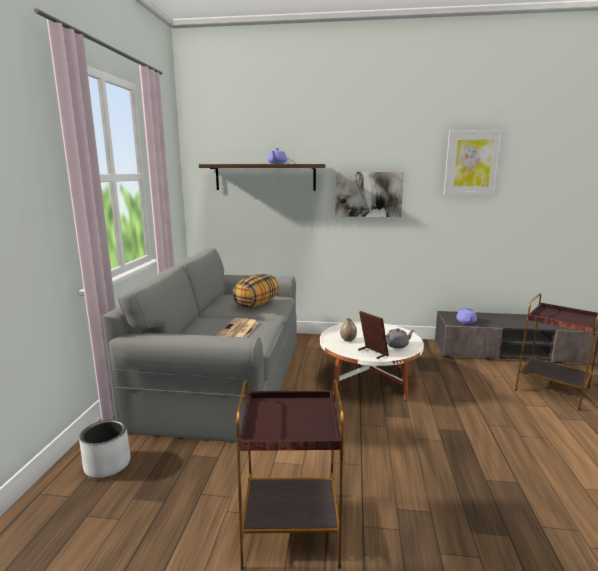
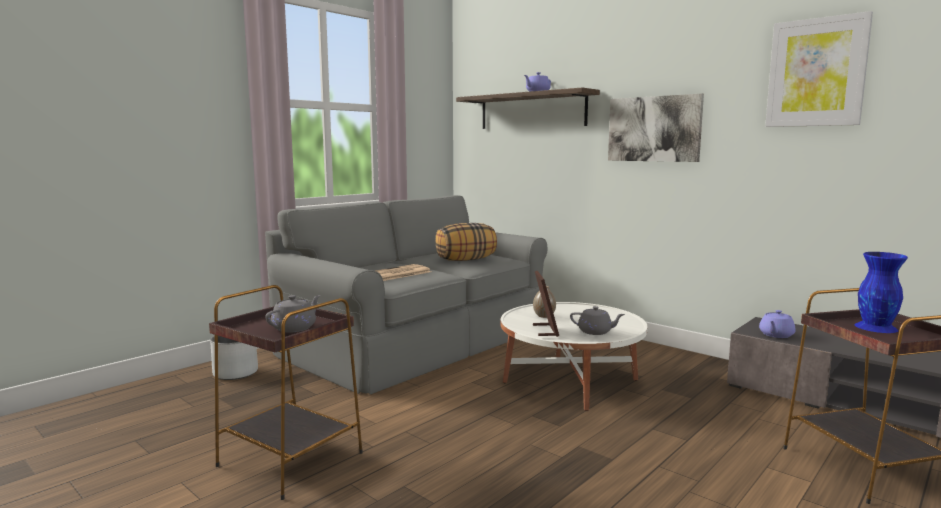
camera: 35 degrees right, 5 degrees down
none -> grey teapot [266,295,321,332]
none -> blue vase [855,252,908,333]

